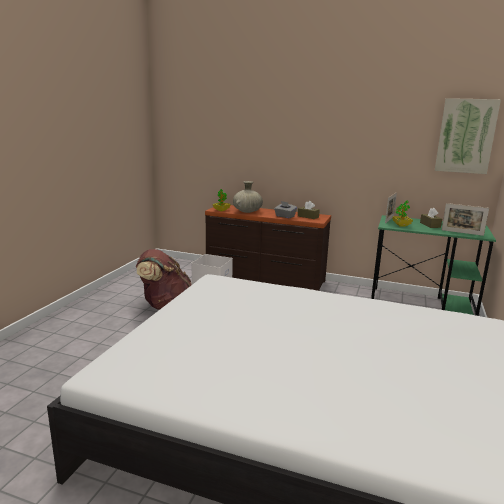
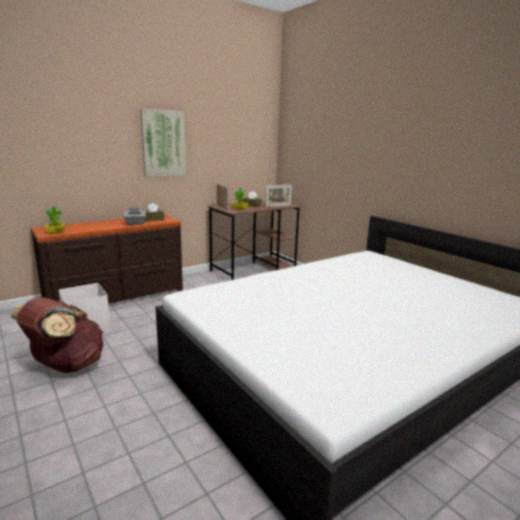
camera: 55 degrees left, 0 degrees up
beige vase [233,181,263,213] -> none
green desk [371,215,496,316] -> brown desk [208,200,301,280]
picture [435,98,501,174] -> picture moved to [140,109,186,177]

